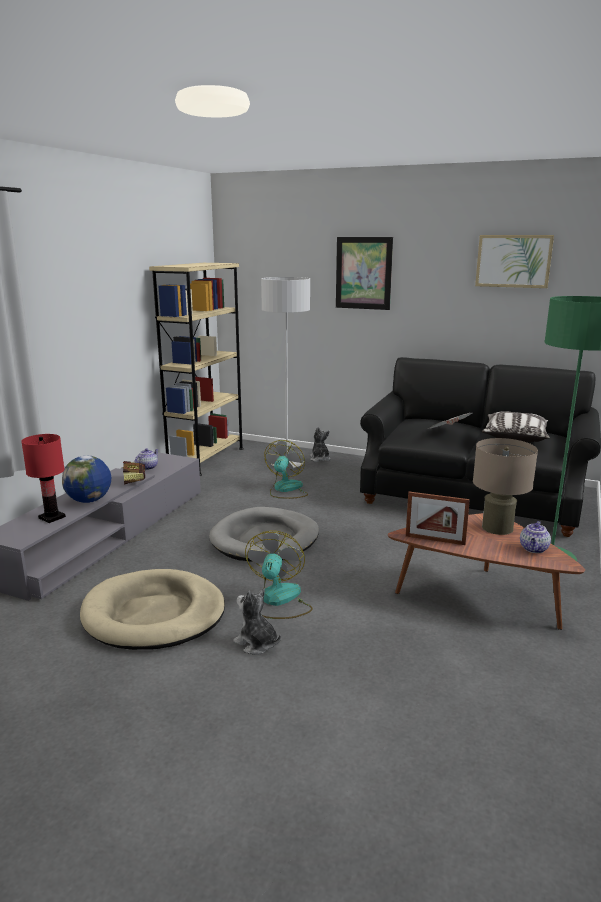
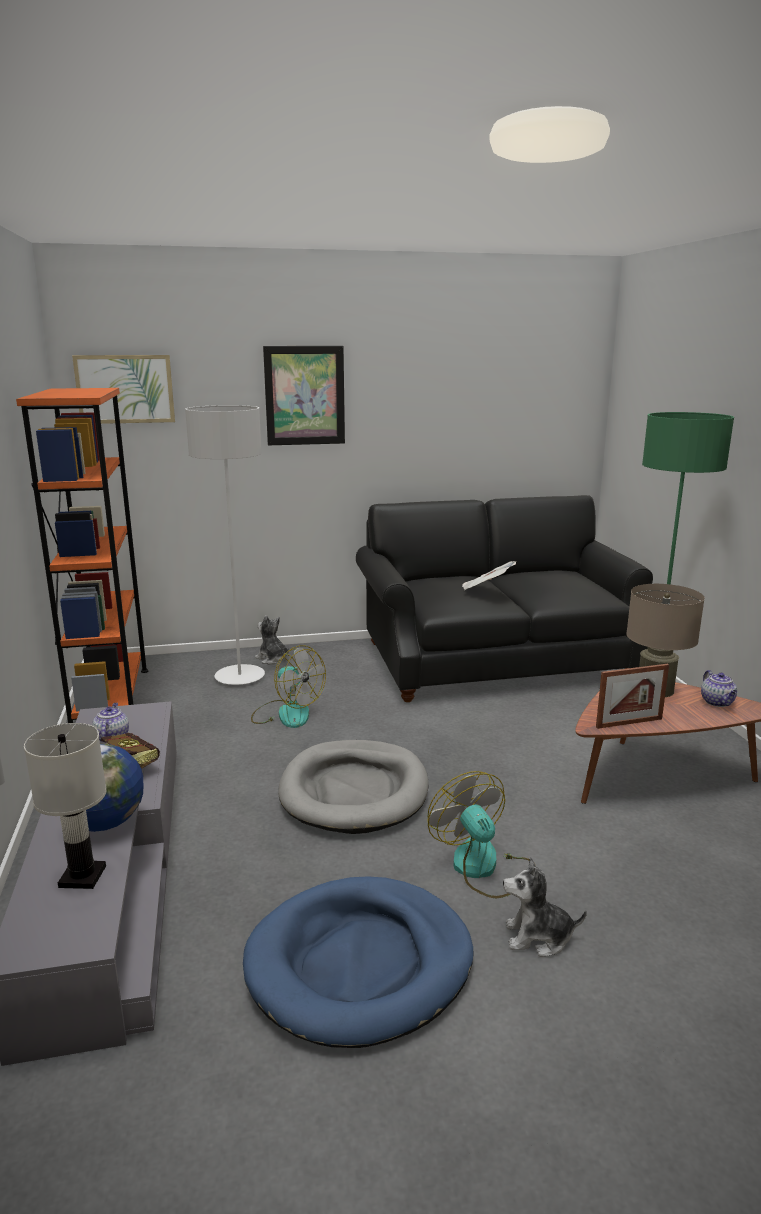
camera: 35 degrees left, 0 degrees up
red table lamp [21,434,66,523] -> white table lamp [24,723,107,889]
beige dog bed [80,569,225,650] -> blue dog bed [243,876,474,1048]
beige bookcase [149,263,244,476] -> orange bookcase [16,388,148,723]
fan [264,440,308,499] -> fan turned 150 degrees clockwise [251,645,326,728]
picture [475,235,554,288] -> picture moved to [72,355,175,424]
pillow [482,411,550,442] -> none

